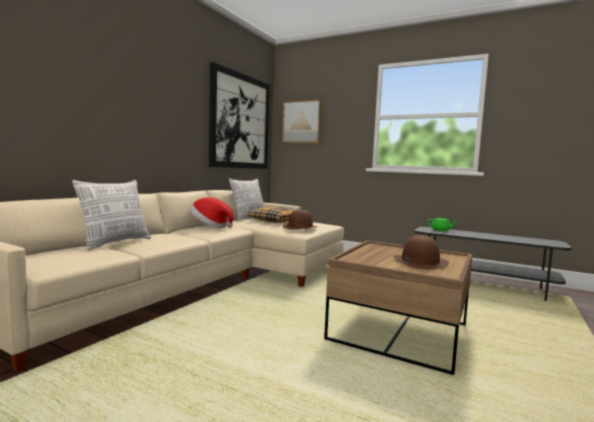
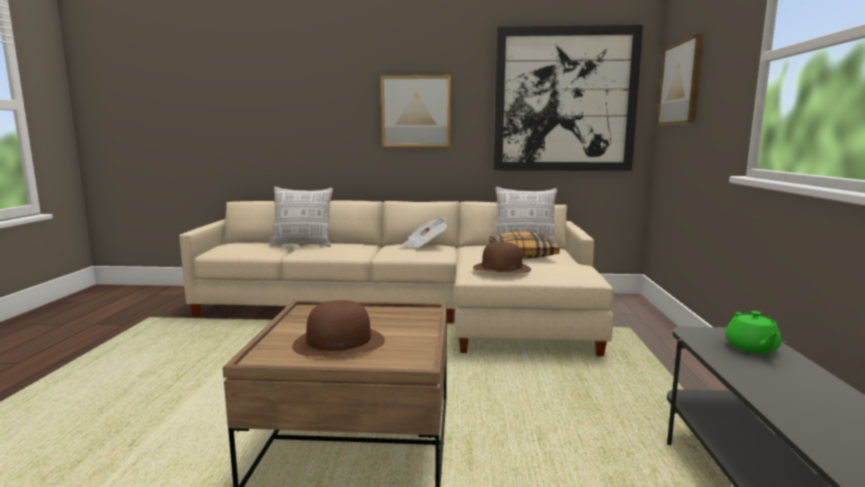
camera: 65 degrees right, 5 degrees up
hat [190,198,234,228] -> newspaper [400,218,448,248]
none -> picture [381,75,451,147]

